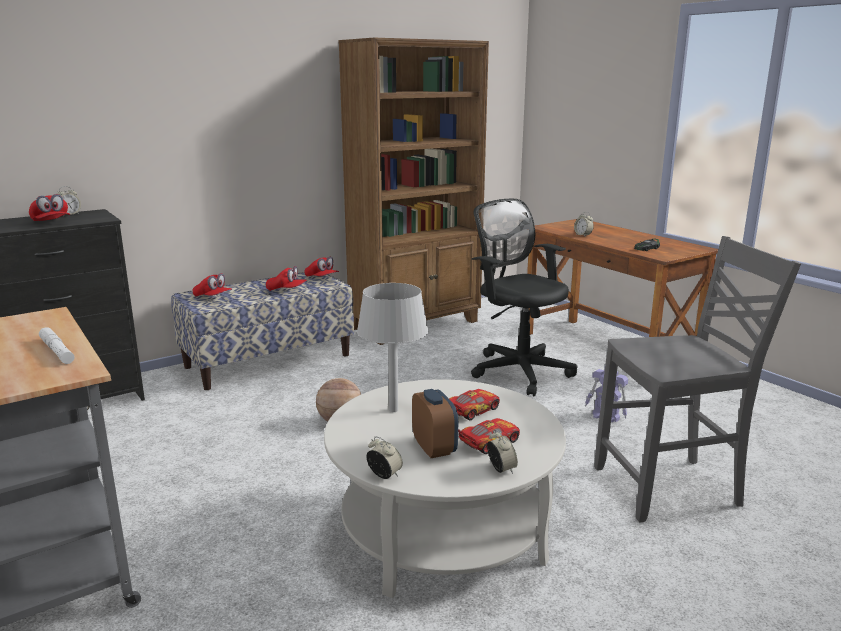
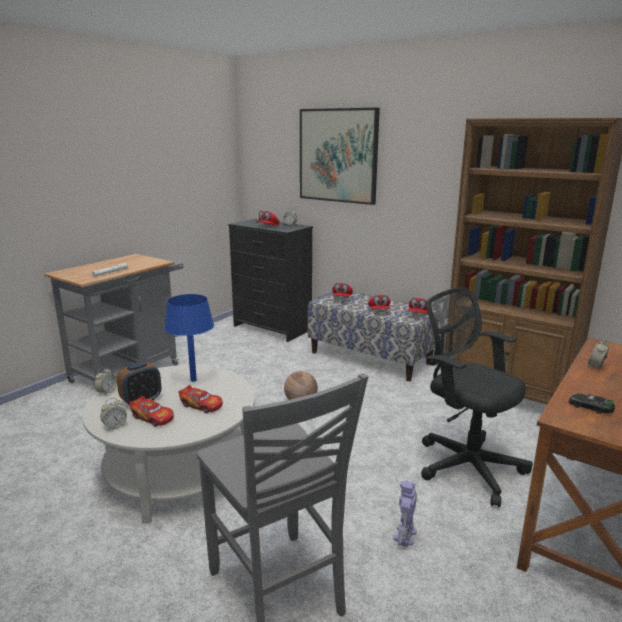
camera: 70 degrees right, 0 degrees up
grey table lamp [357,283,428,412] -> blue table lamp [165,294,214,382]
black office chair [471,199,578,396] -> black office chair turned 75 degrees counterclockwise [421,287,533,508]
none -> picture [300,108,380,205]

